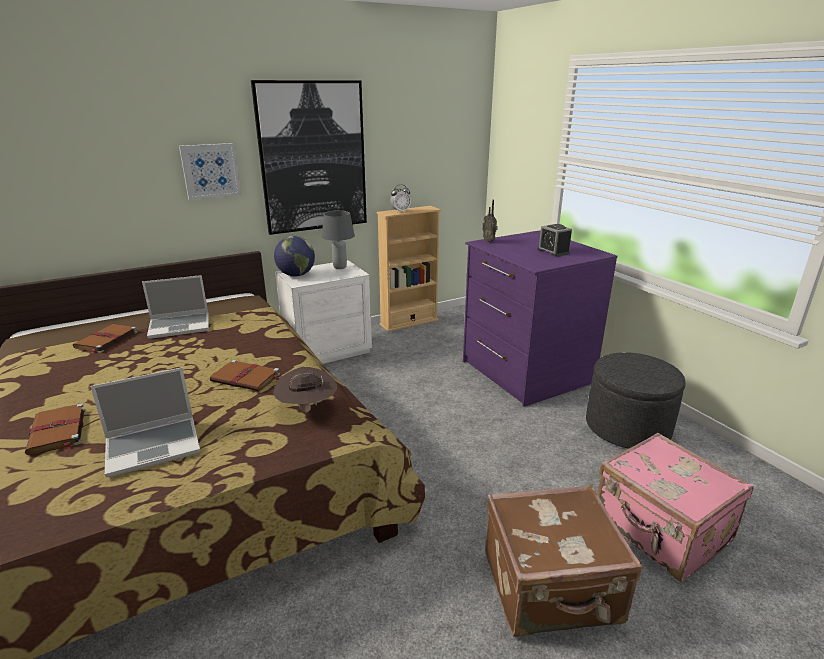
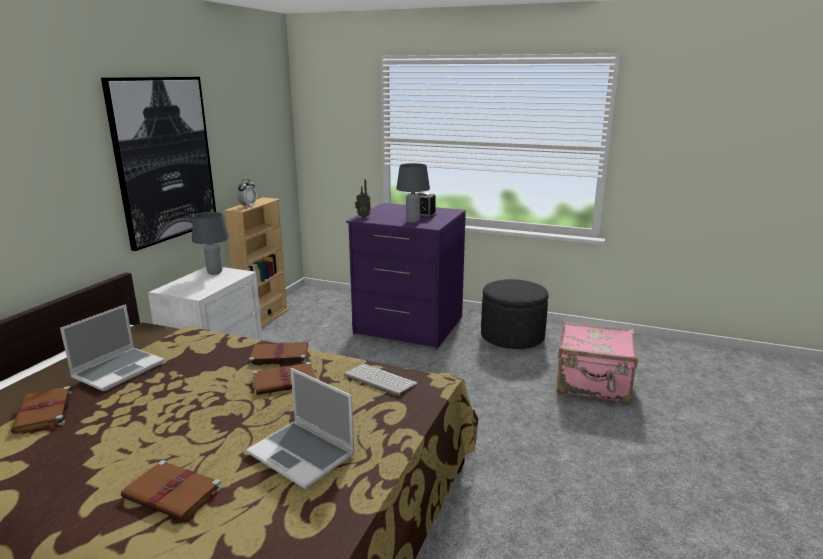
camera: 40 degrees left, 5 degrees down
laptop [90,367,200,477] -> laptop turned 105 degrees clockwise [246,368,355,489]
picture [179,143,241,200] -> none
brown hat [273,367,337,413] -> keyboard [344,364,418,397]
globe [274,236,315,277] -> none
brown suitcase [485,485,642,637] -> none
none -> brown book [245,342,308,366]
none -> grey table lamp [396,163,430,223]

